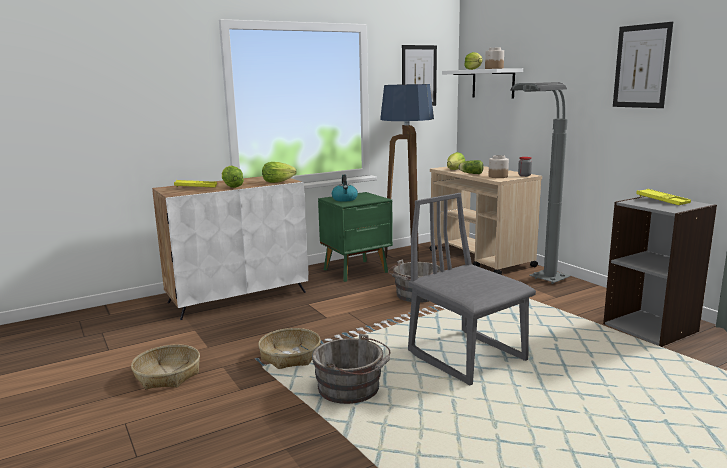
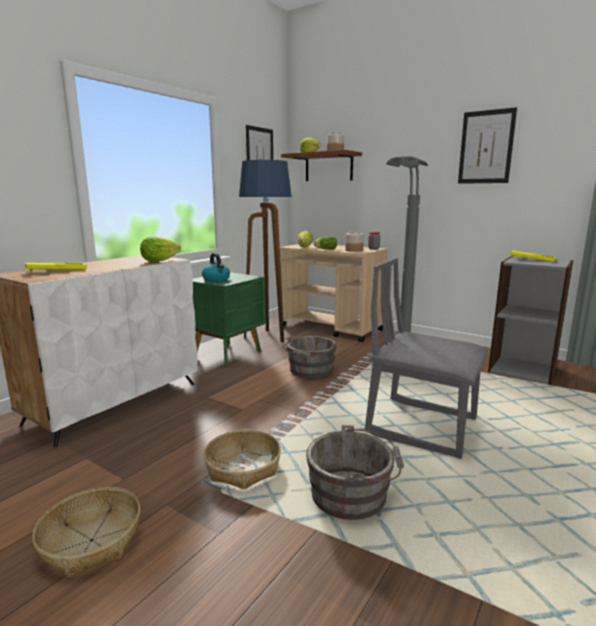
camera: 25 degrees left, 0 degrees up
lettuce [222,166,244,188] -> none
white shelf [442,68,523,98] -> brown shelf [281,150,362,181]

